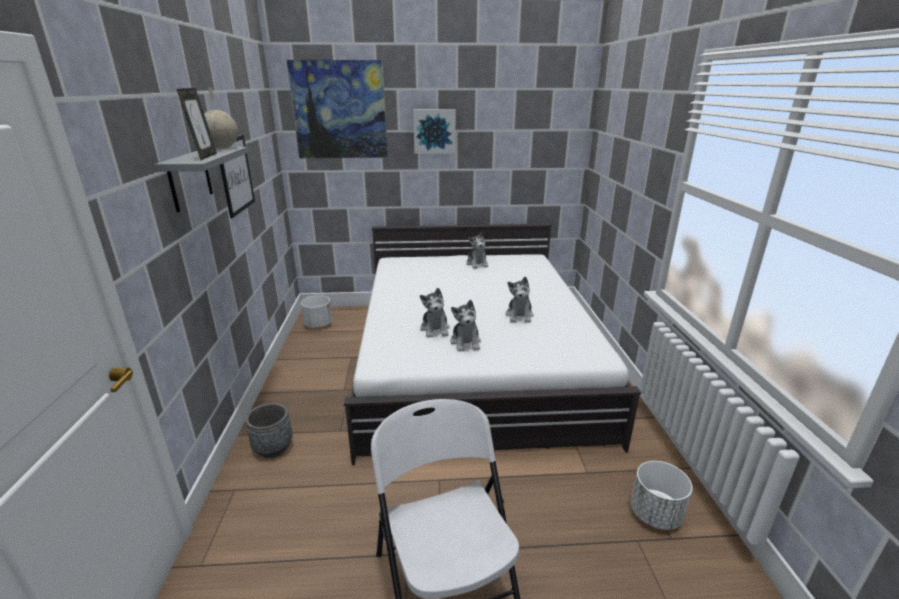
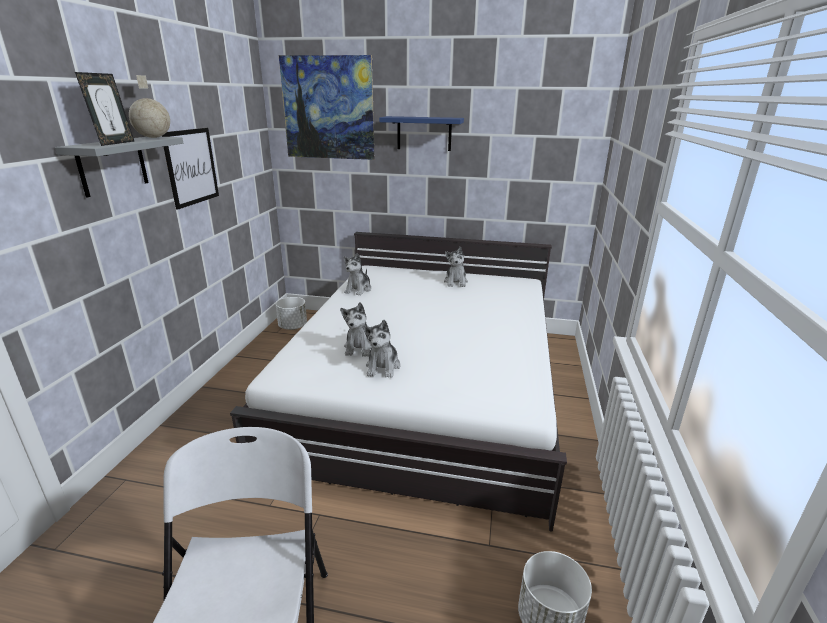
camera: 15 degrees right, 0 degrees up
grey planter [245,403,293,458] -> none
picture [413,109,456,154] -> blue shelf [379,116,464,151]
plush toy [506,277,534,323] -> plush toy moved to [344,253,371,296]

